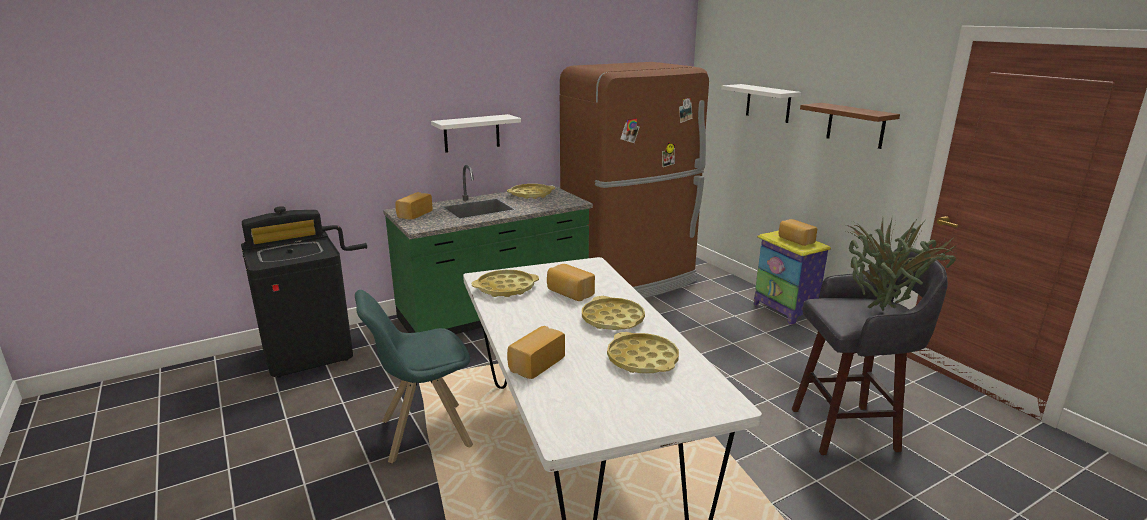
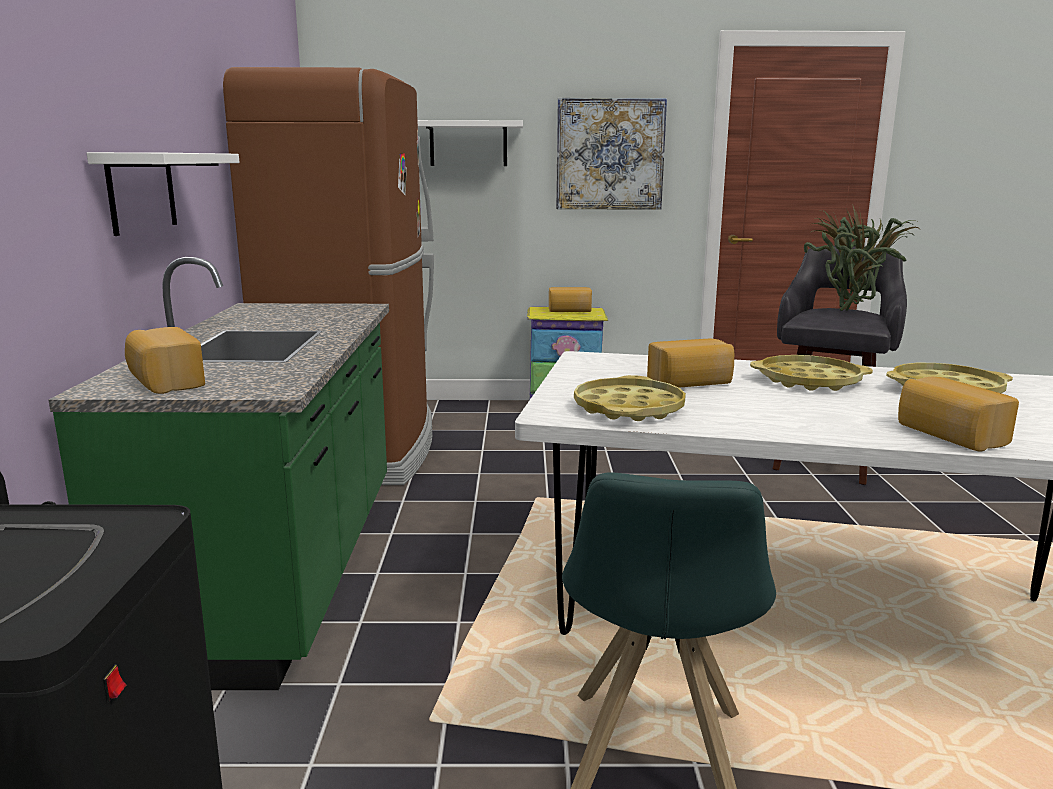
camera: 60 degrees left, 5 degrees down
yellow tray [507,184,555,199] -> none
brown shelf [800,103,900,149] -> picture [556,98,667,210]

